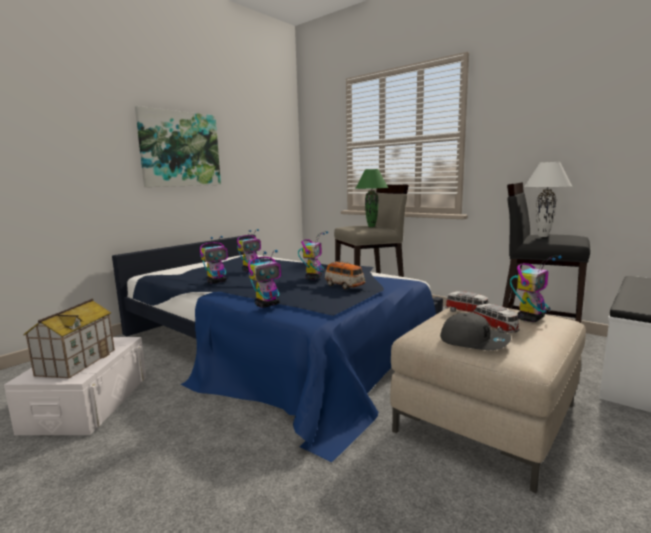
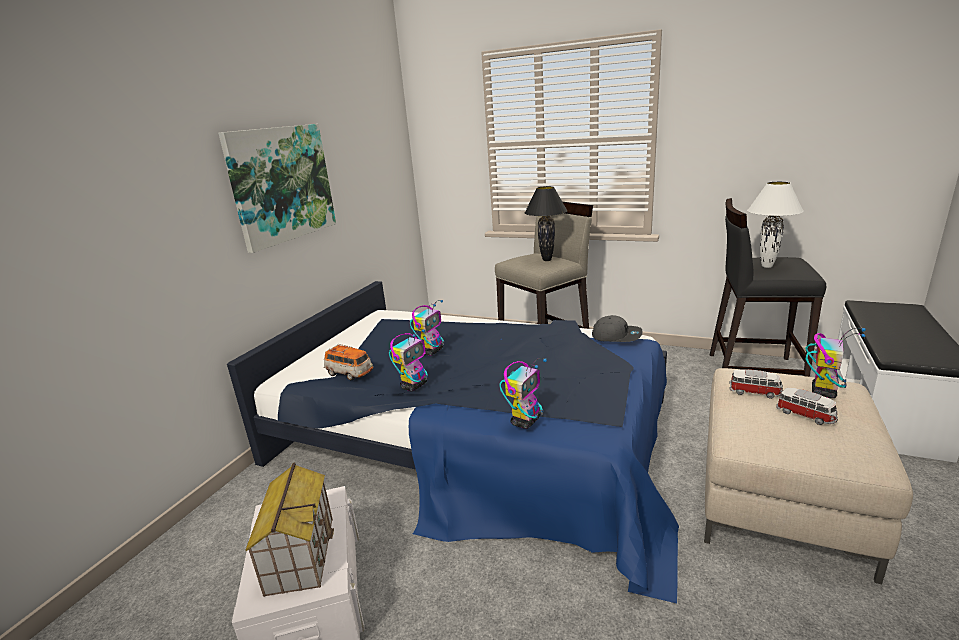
camera: 15 degrees left, 10 degrees up
toy robot [298,231,328,280] -> none
toy car [324,261,365,290] -> toy car moved to [324,344,373,380]
green table lamp [355,169,388,227] -> black table lamp [525,186,567,261]
grey cap [440,313,511,350] -> grey cap moved to [592,315,643,342]

